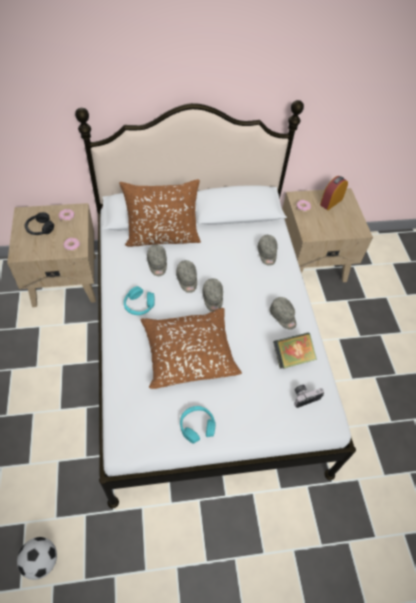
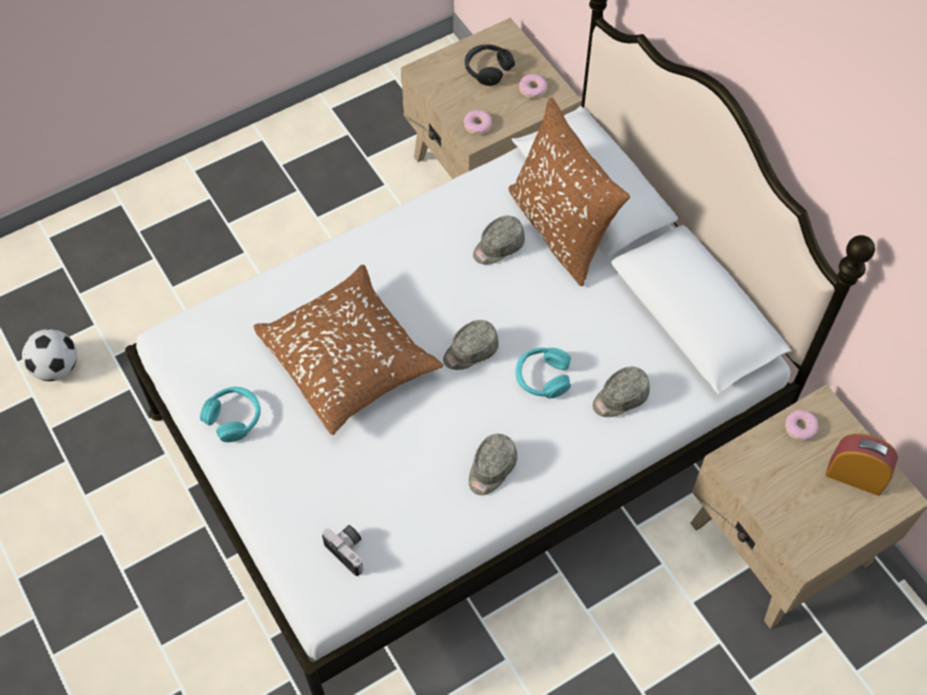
camera: 70 degrees right, 5 degrees up
turquoise headphones [124,286,155,315] -> turquoise headphones moved to [516,348,571,398]
grey cap [176,260,197,293] -> none
book [273,333,317,369] -> none

